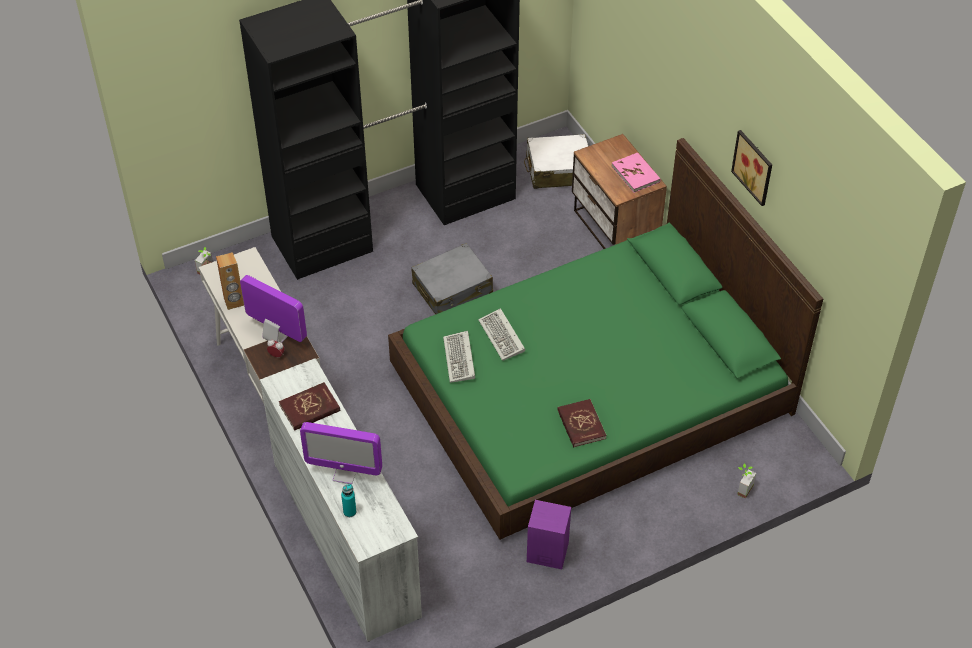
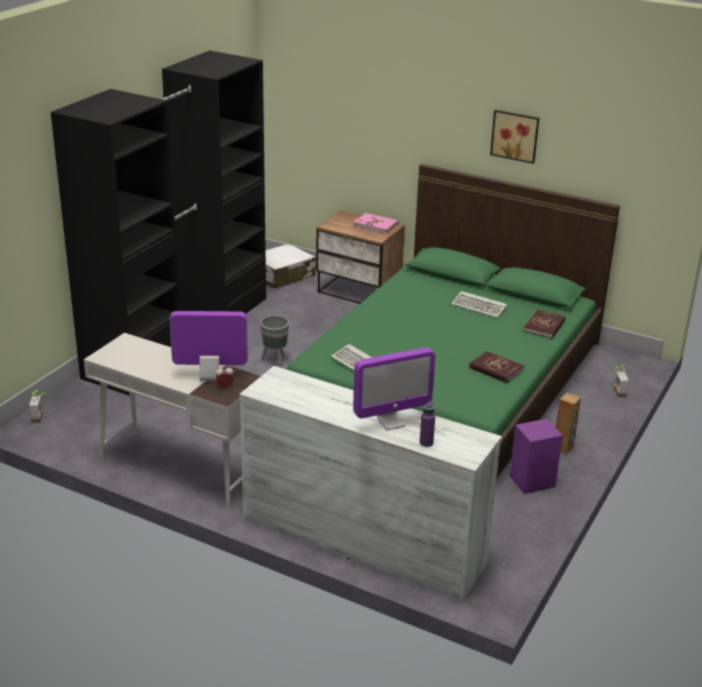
camera: 35 degrees left, 20 degrees down
brown speaker [216,252,244,310] -> brown speaker moved to [556,393,581,455]
red book [279,382,340,431] -> red book moved to [523,310,566,338]
turquoise bottle [341,484,356,517] -> purple bottle [419,401,435,447]
grey suitcase [411,243,493,315] -> grey planter [260,316,289,367]
keyboard [478,308,525,361] -> keyboard moved to [451,291,507,318]

